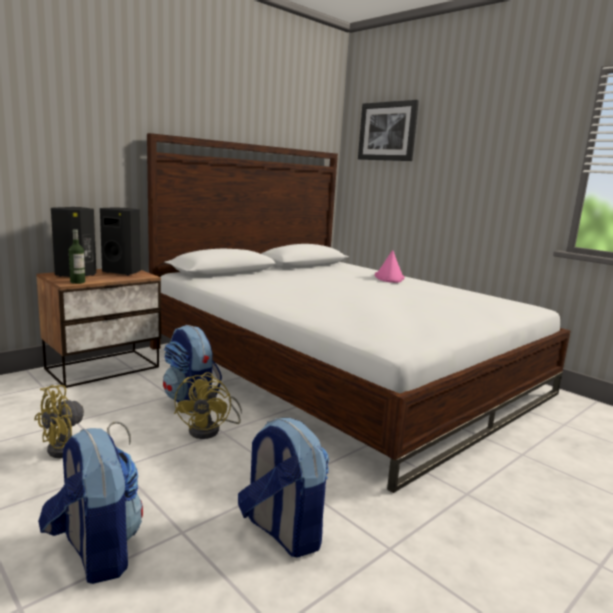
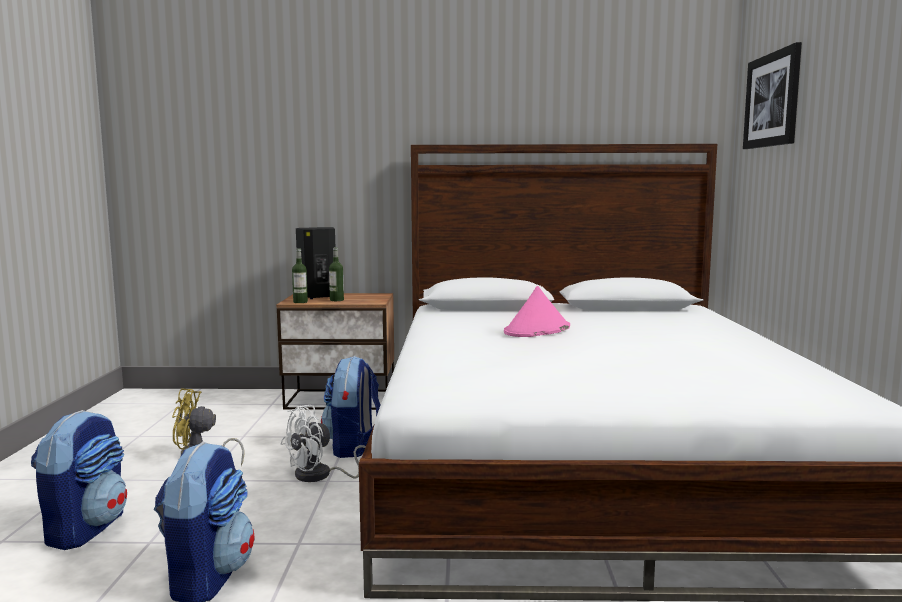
camera: 45 degrees right, 5 degrees down
black speaker [100,207,141,275] -> none
yellow fan [174,372,242,439] -> white fan [281,405,366,482]
pink hat [375,250,404,283] -> pink hat moved to [504,286,570,337]
none -> bottle [329,247,344,301]

